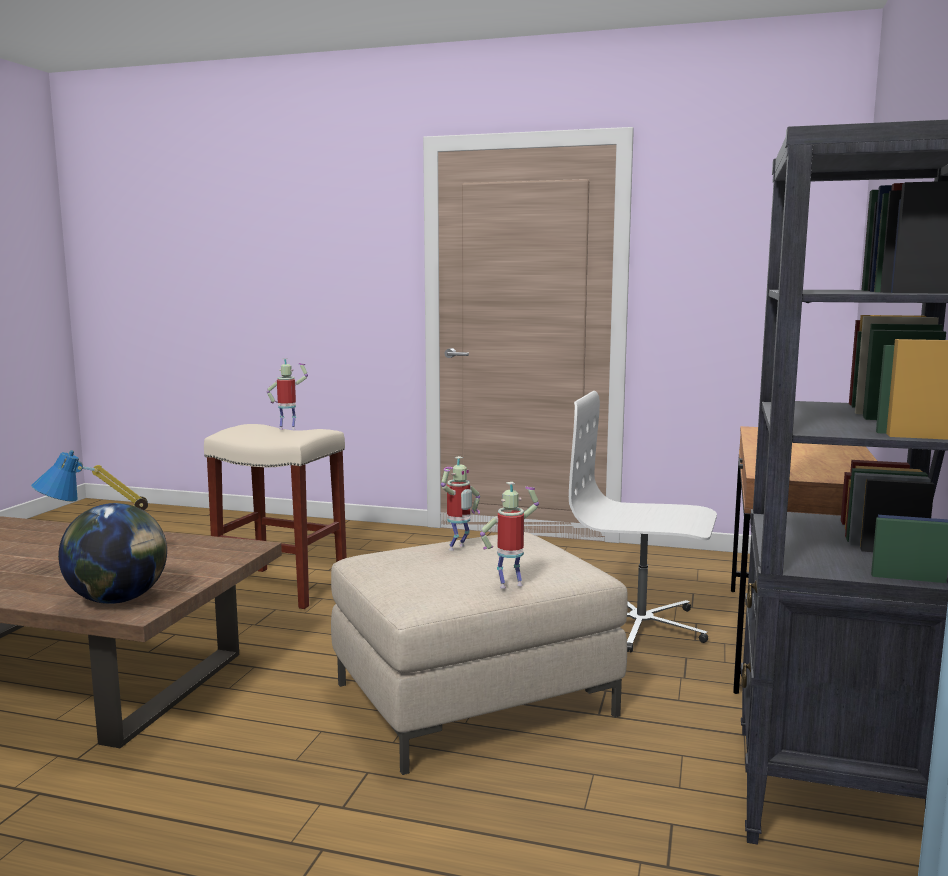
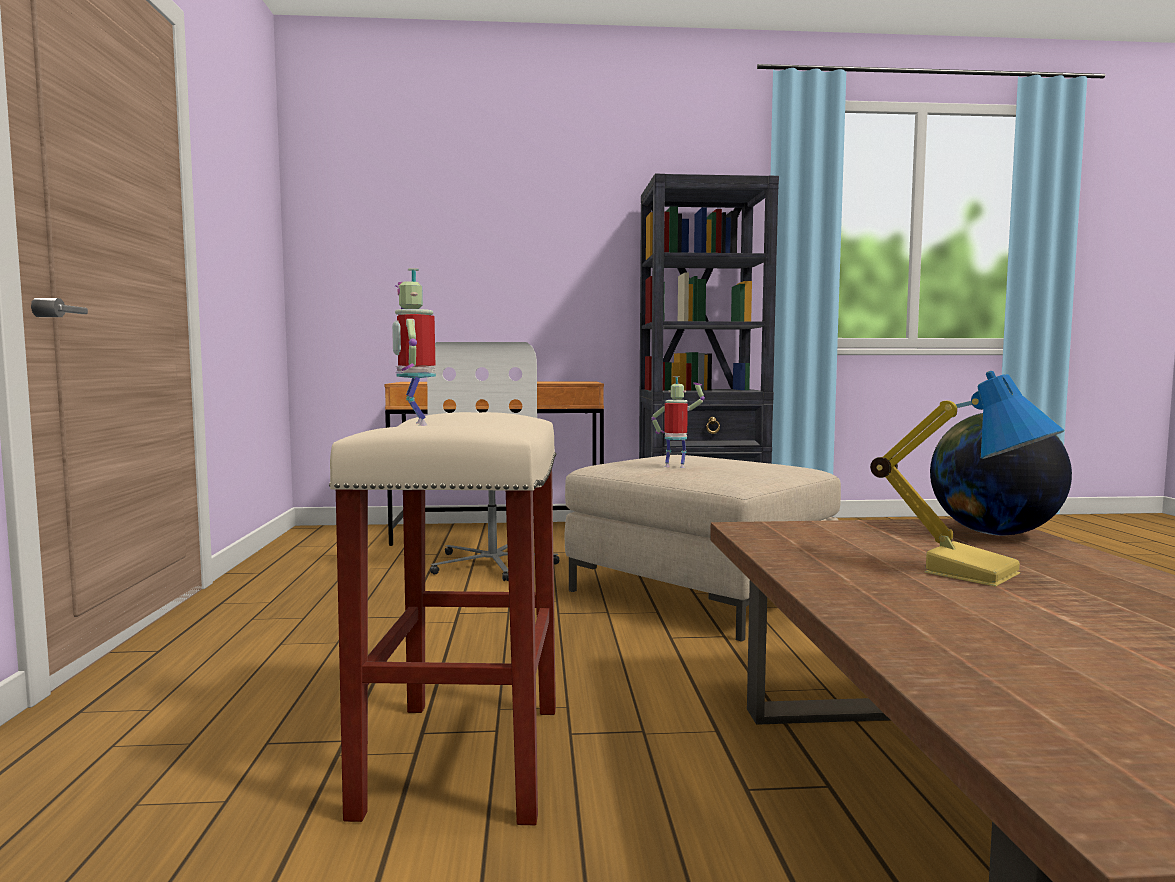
camera: 110 degrees left, 5 degrees down
toy robot [480,482,539,589] -> none

